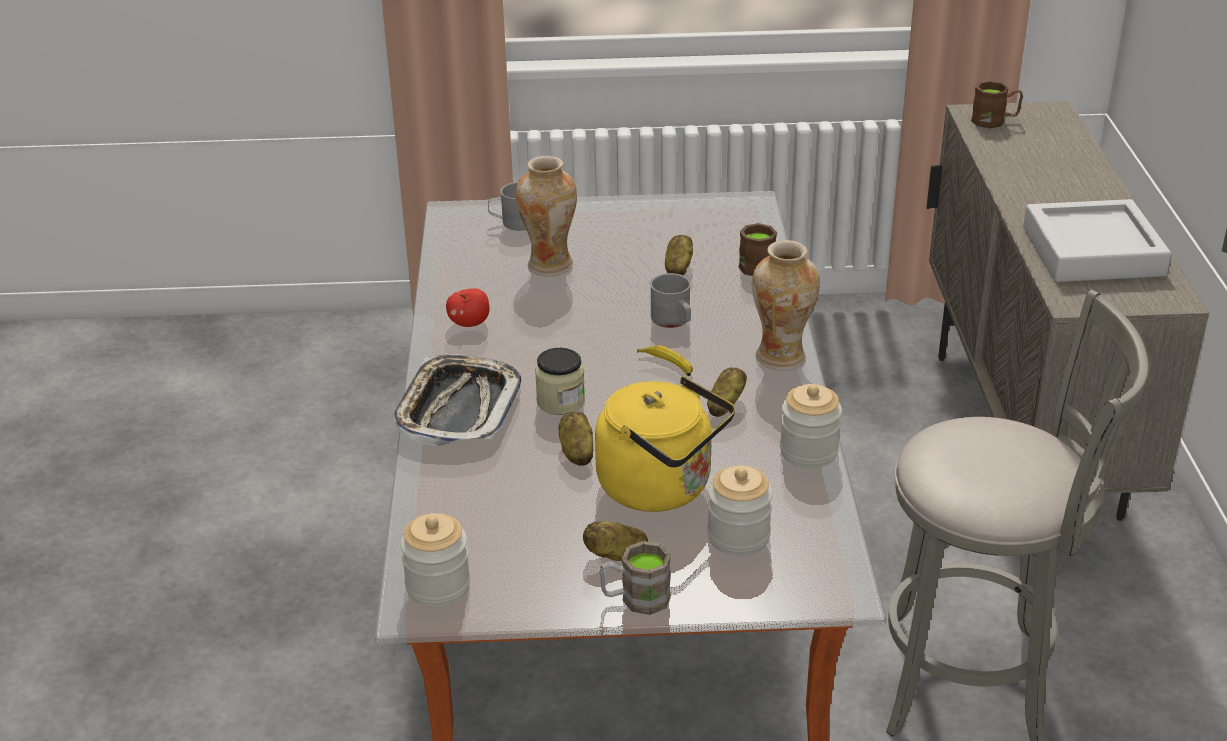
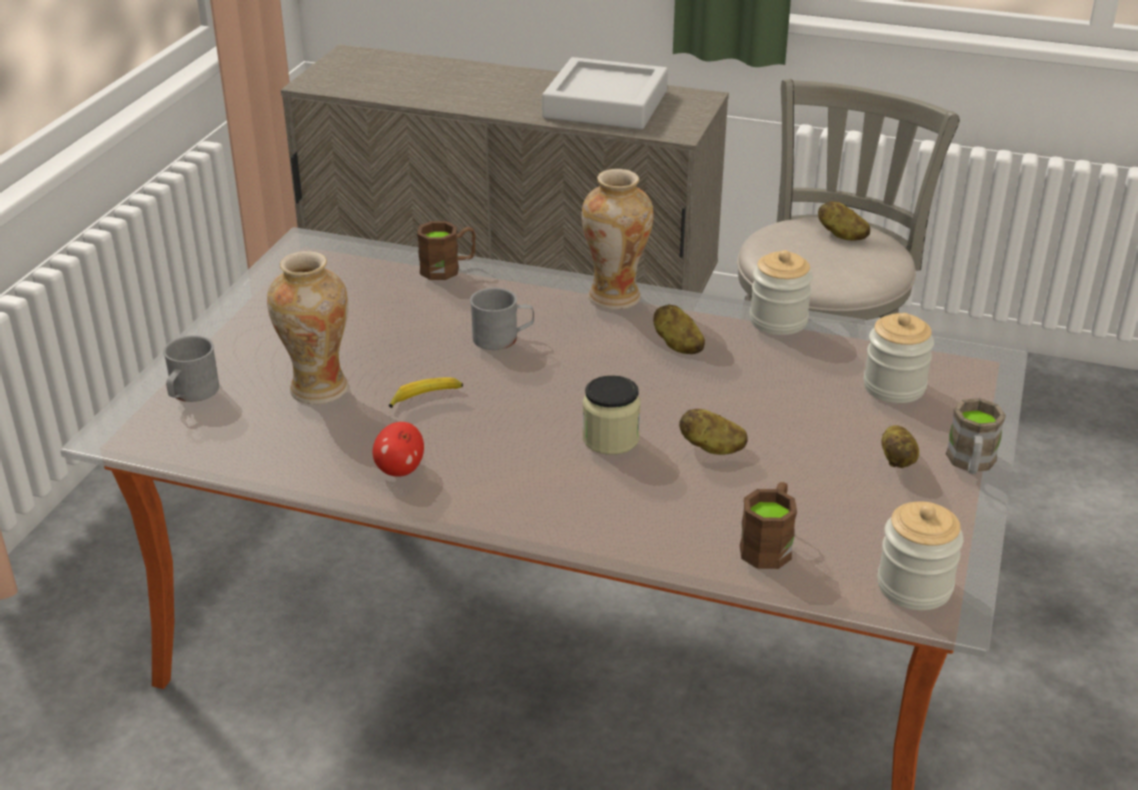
camera: 70 degrees left, 0 degrees up
tray [393,354,521,447] -> none
yellow kettle [595,376,735,512] -> none
banana [637,345,693,376] -> banana moved to [389,377,463,408]
potato [665,235,693,275] -> potato moved to [818,201,870,241]
brown mug [971,80,1023,128] -> brown mug moved to [740,482,797,569]

